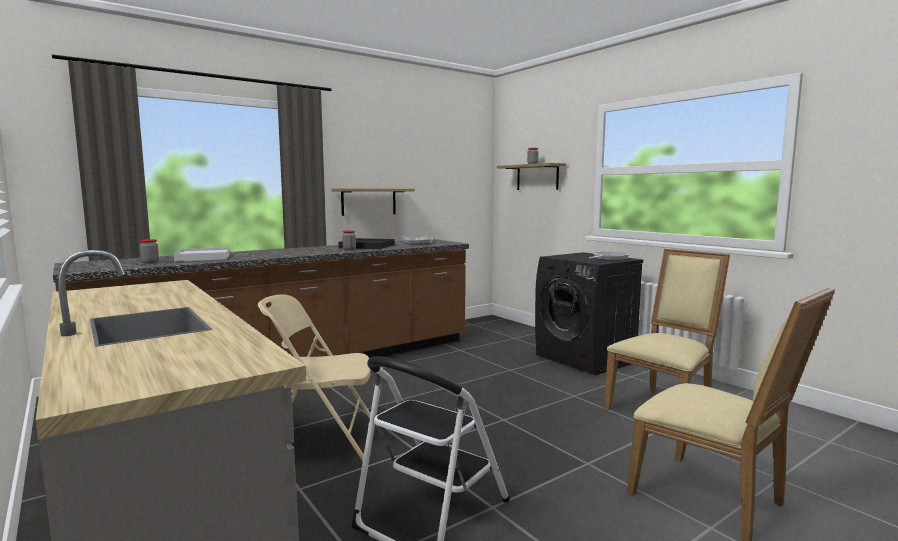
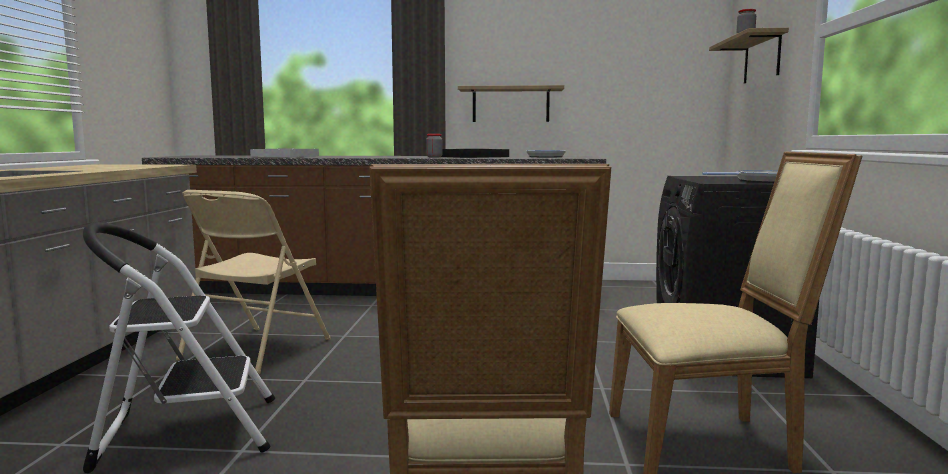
camera: 40 degrees right, 0 degrees up
jar [140,239,159,264] -> none
beige chair [258,294,371,462] -> beige chair turned 105 degrees counterclockwise [176,190,331,374]

